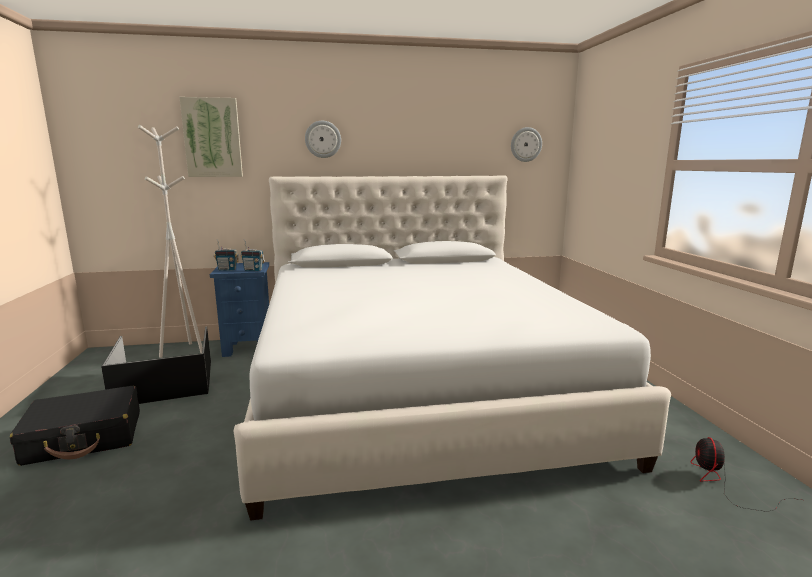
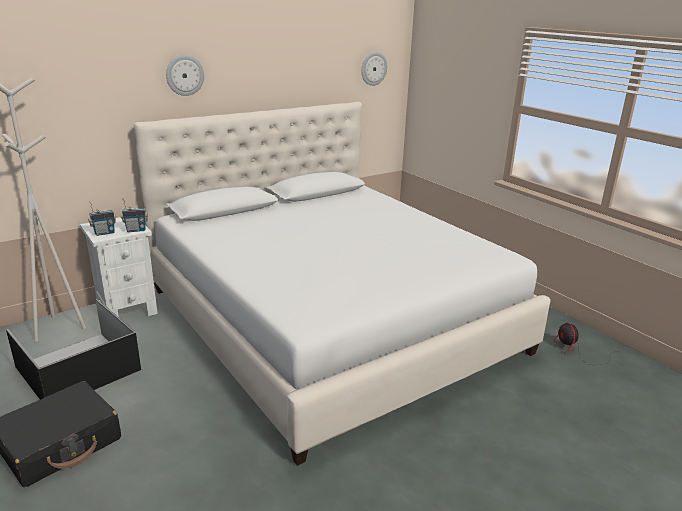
camera: 25 degrees left, 10 degrees up
picture [179,97,243,177] -> none
blue nightstand [210,262,269,357] -> white nightstand [80,217,158,317]

